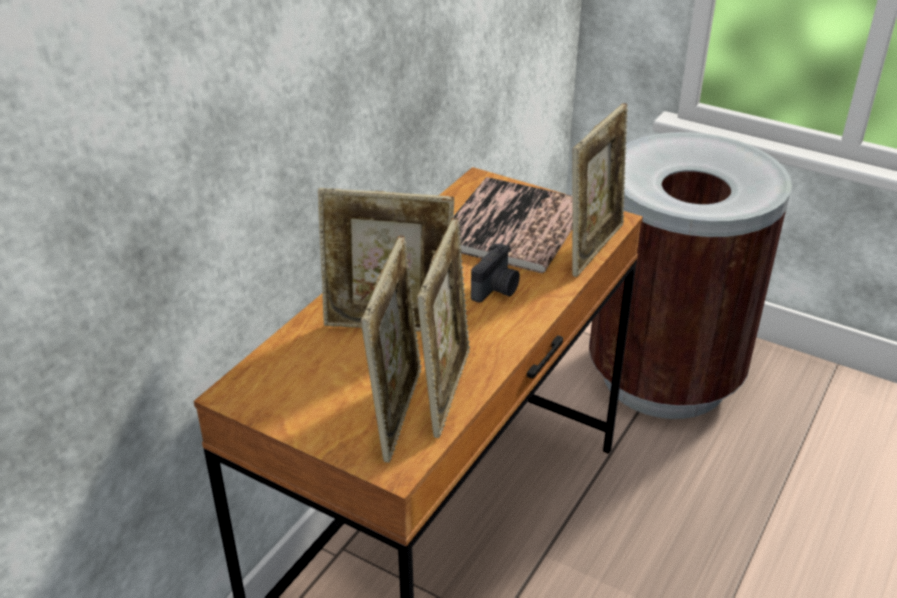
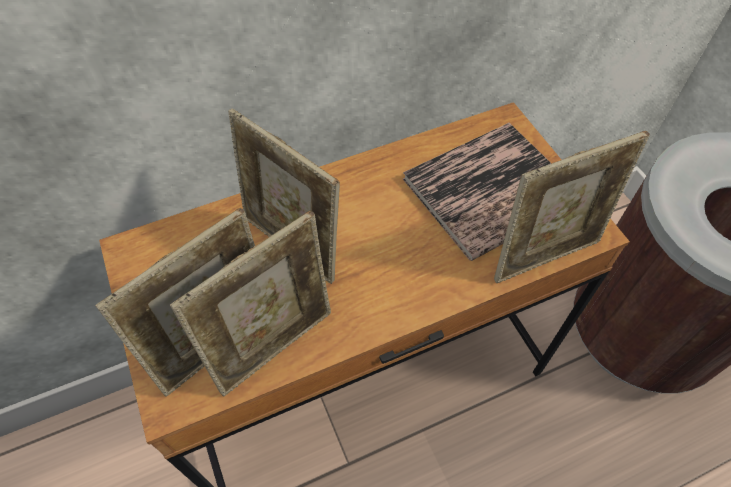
camera: 35 degrees right, 20 degrees up
camera [471,243,520,303] -> none

